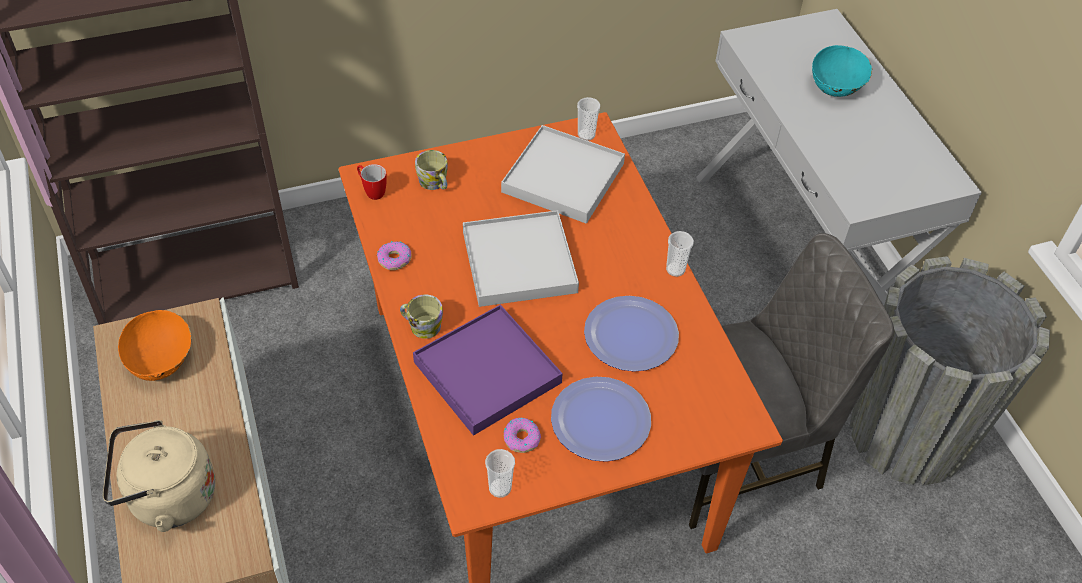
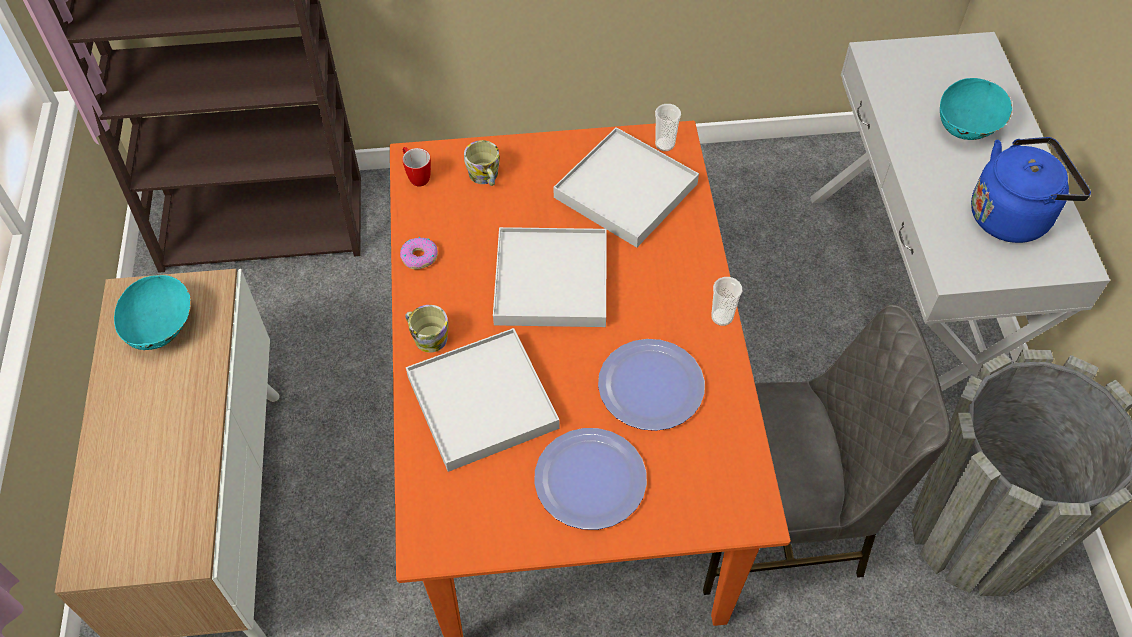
camera: 15 degrees right, 5 degrees up
beige kettle [103,420,215,532] -> none
orange bowl [118,310,191,381] -> turquoise bowl [114,275,191,350]
purple tray [413,305,563,436] -> white tray [406,328,560,472]
cup [485,449,515,498] -> none
donut [504,417,541,453] -> none
none -> blue kettle [971,137,1091,243]

